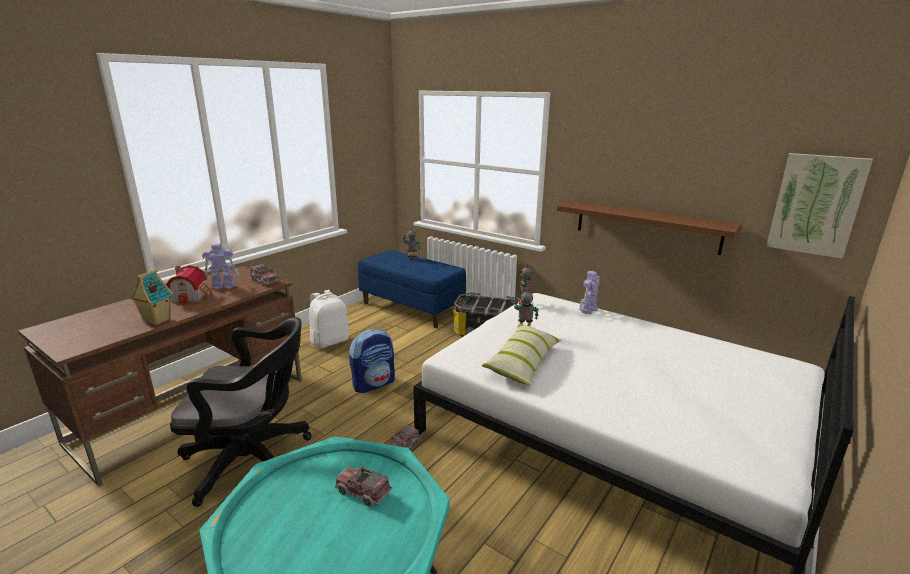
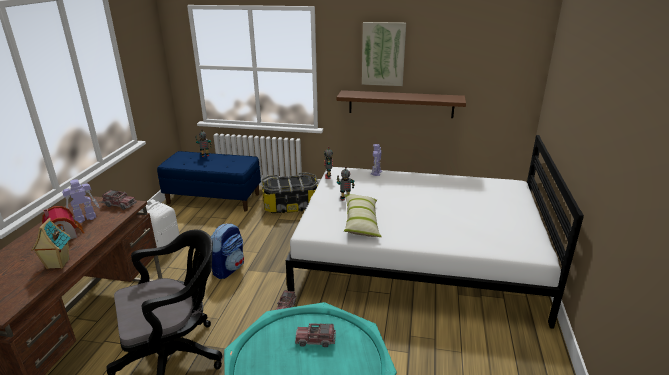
camera: 25 degrees left, 5 degrees up
picture [766,153,873,259] -> picture moved to [362,22,406,86]

